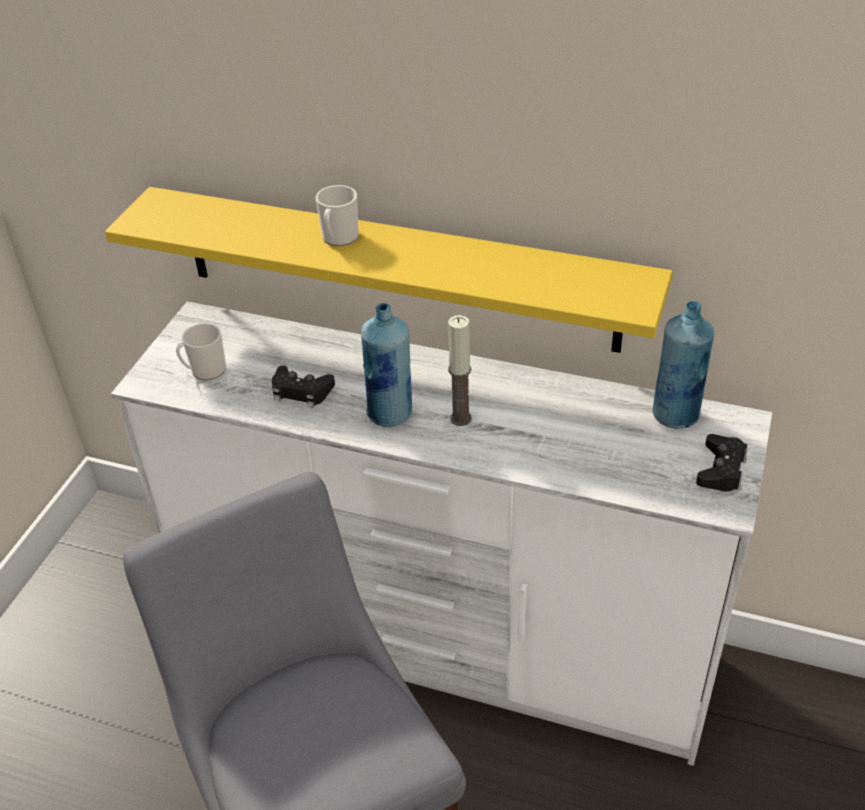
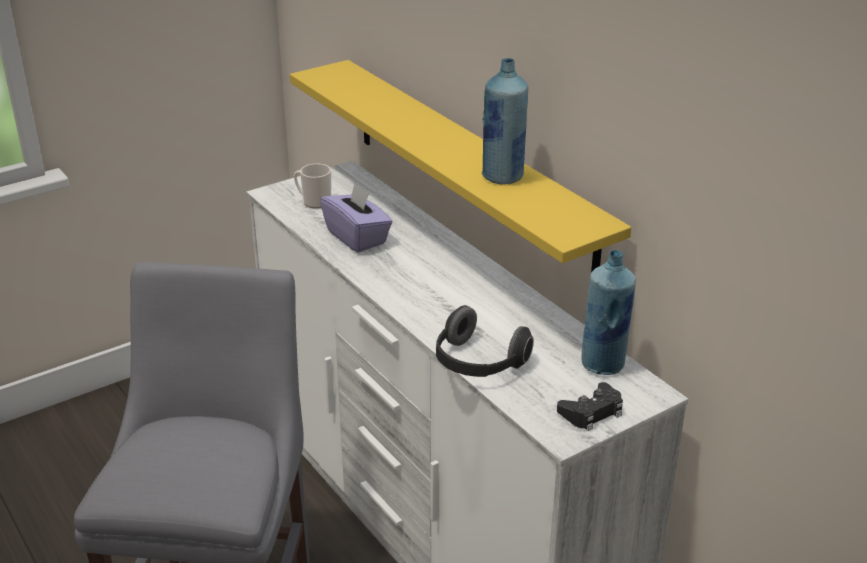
camera: 35 degrees right, 10 degrees down
black game controller [272,366,335,408] -> purple tissue box [320,183,392,253]
mug [316,185,359,246] -> none
blue bottle [361,303,412,427] -> blue bottle moved to [482,58,528,184]
candle [448,315,472,426] -> none
none -> headphones [436,305,534,377]

